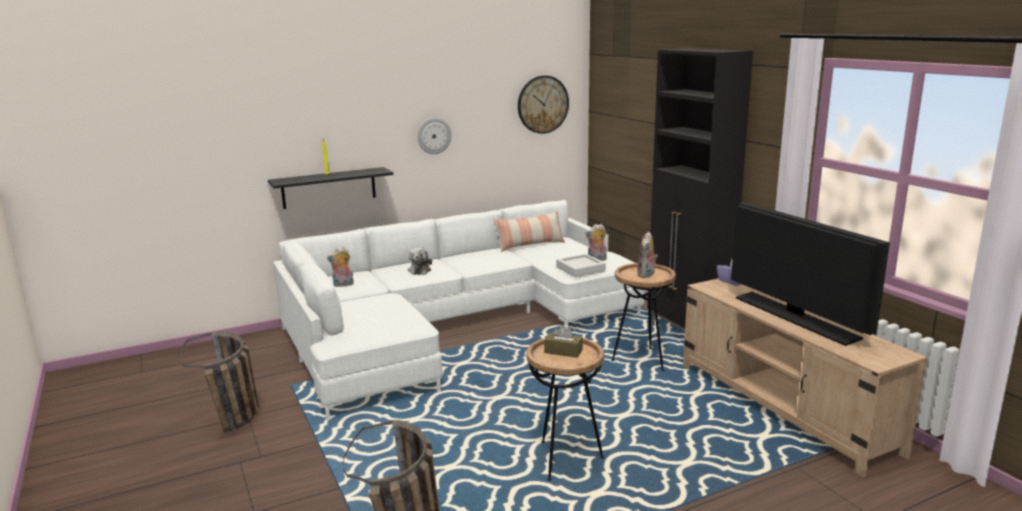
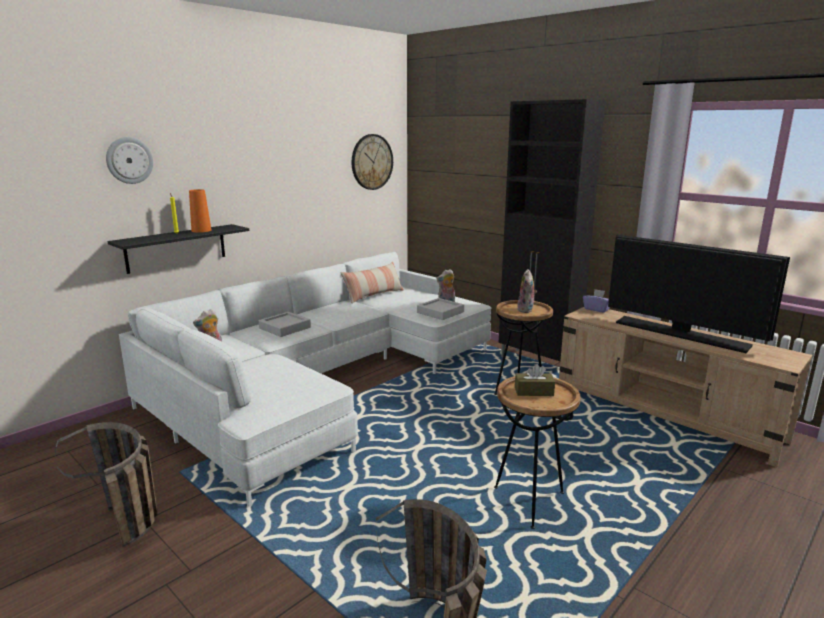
camera: 20 degrees left, 0 degrees up
plush toy [408,248,432,275] -> grey tray [259,312,311,337]
wall clock [417,118,452,154] -> wall clock moved to [106,137,153,184]
none -> orange vase [189,189,211,233]

